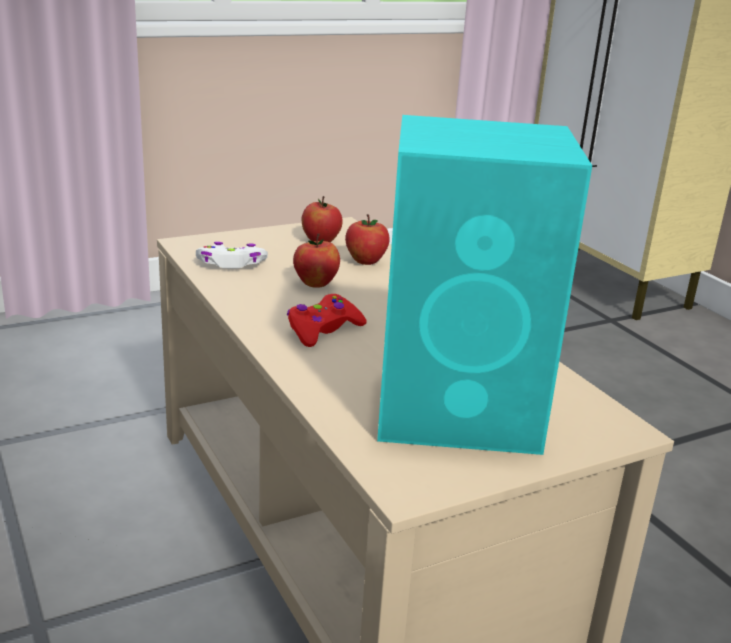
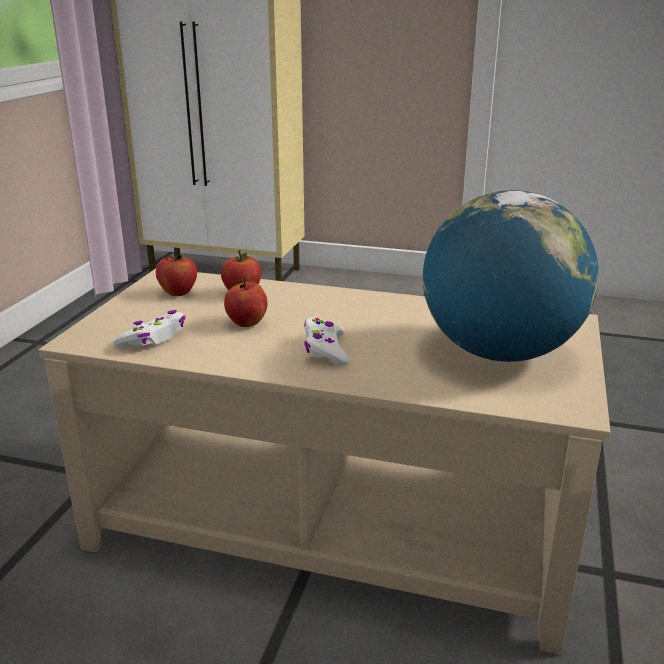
camera: 45 degrees left, 0 degrees up
red game controller [287,294,367,347] -> white game controller [304,318,349,366]
turquoise speaker [377,115,592,455] -> globe [423,190,599,362]

